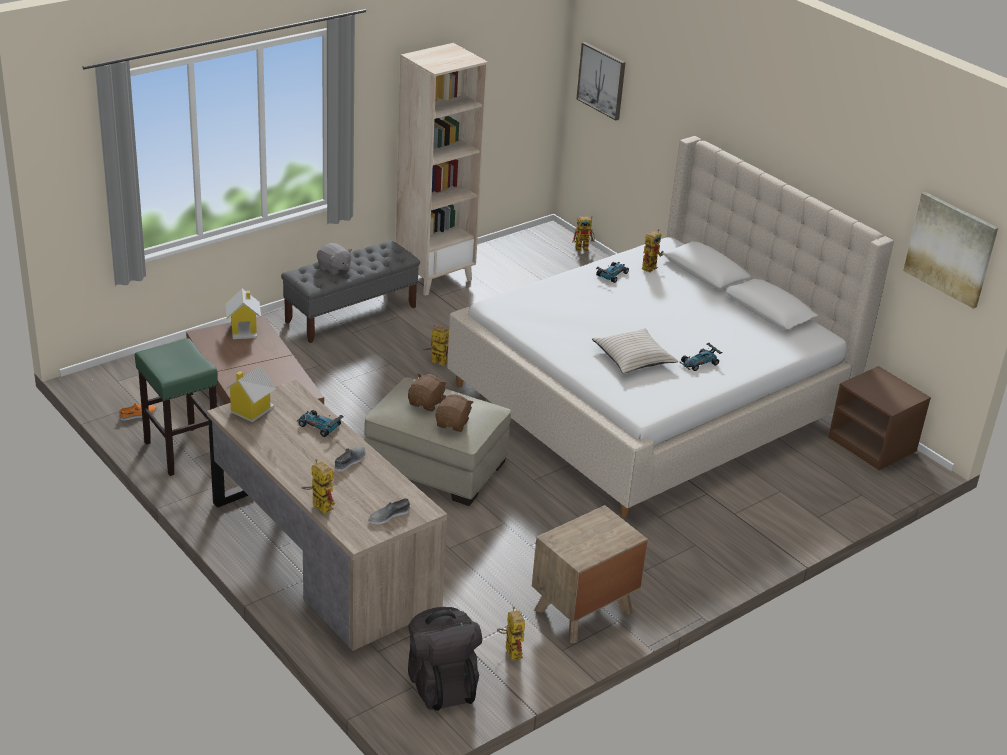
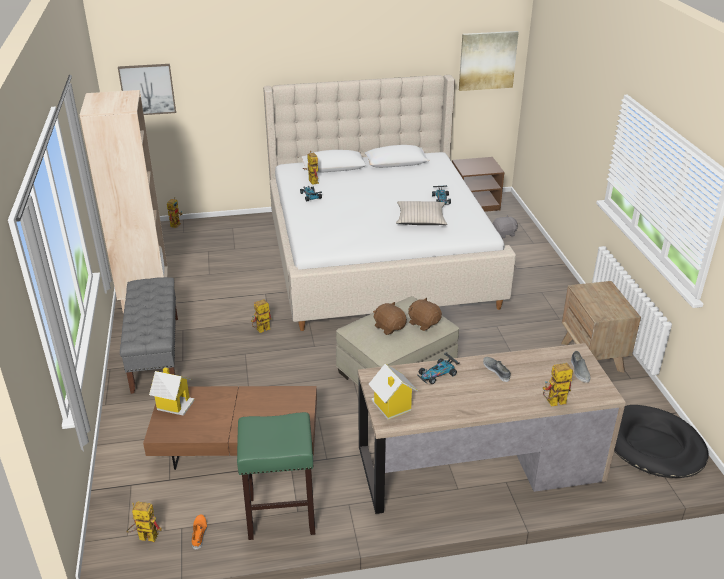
camera: 60 degrees left, 0 degrees up
grey plush toy [317,243,352,276] -> grey plush toy moved to [493,215,518,238]
black backpack [408,607,482,711] -> black dog bed [614,405,709,478]
toy robot [497,607,525,661] -> toy robot moved to [126,501,162,542]

